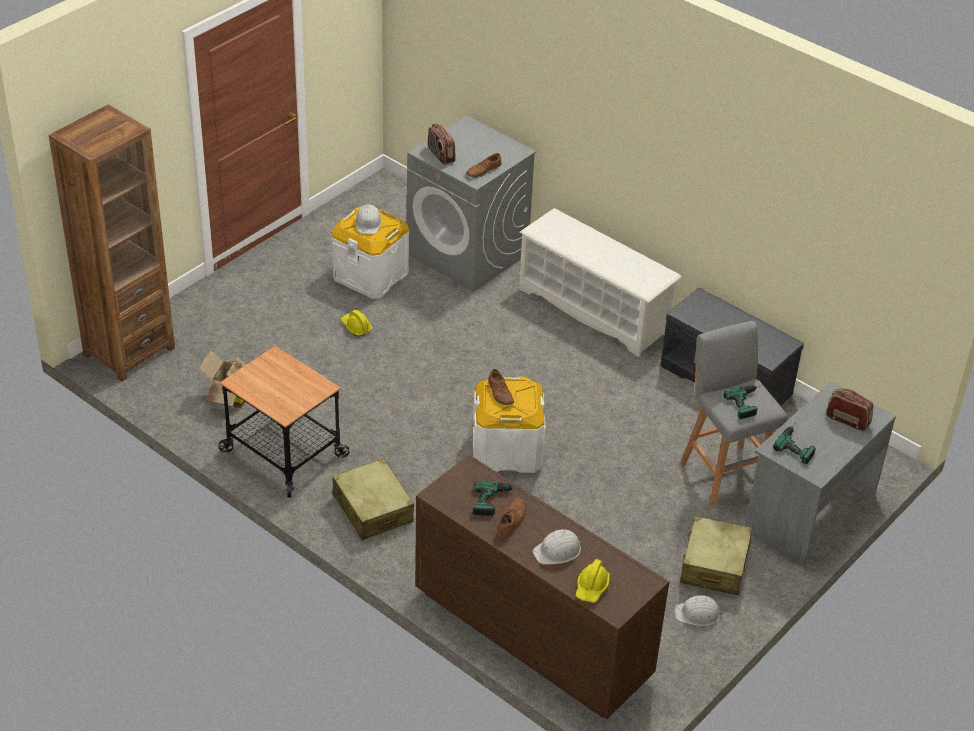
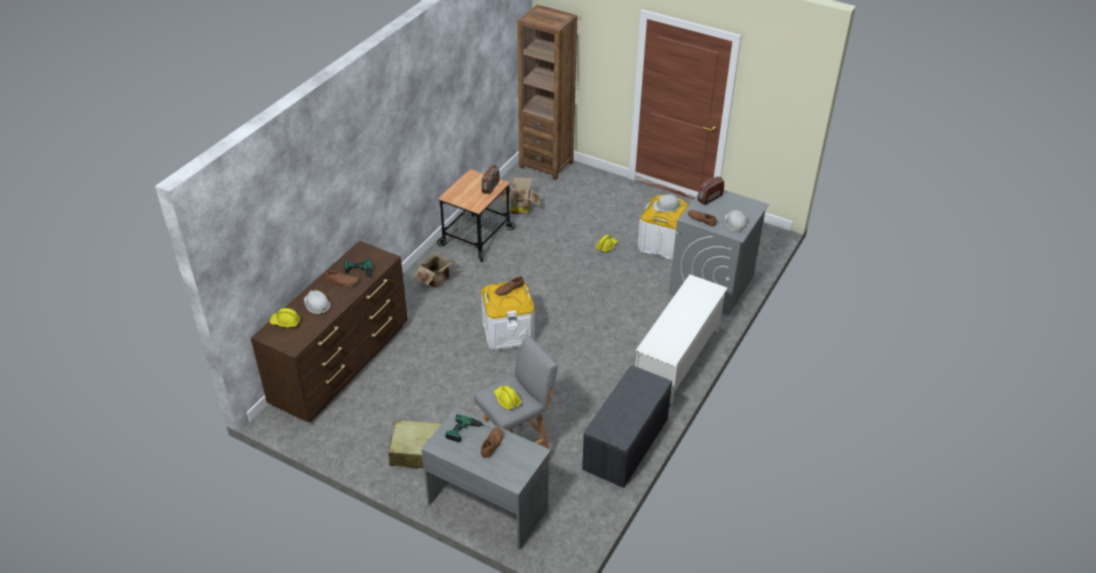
camera: 80 degrees right, 0 degrees up
beige suitcase [332,459,414,540] -> cardboard box [413,253,456,289]
white hard hat [675,595,723,626] -> white hard hat moved to [725,210,748,233]
power drill [723,385,764,419] -> yellow hard hat [494,385,521,410]
radio [826,388,873,431] -> radio moved to [482,165,500,194]
none -> brown shoe [481,427,503,458]

